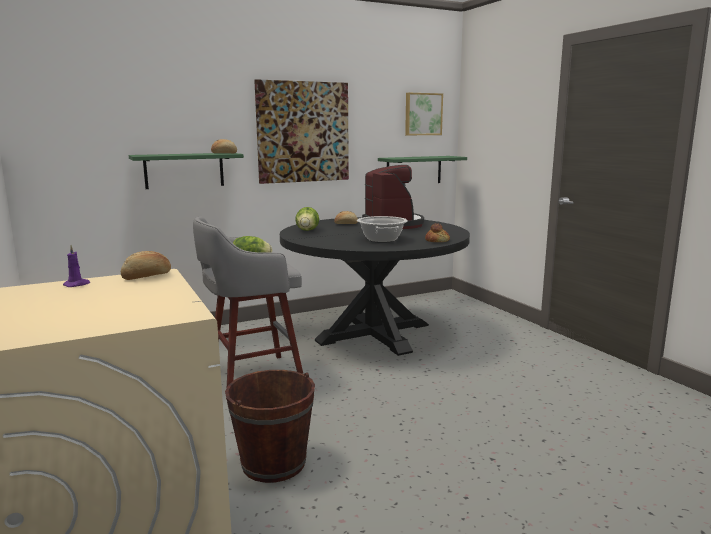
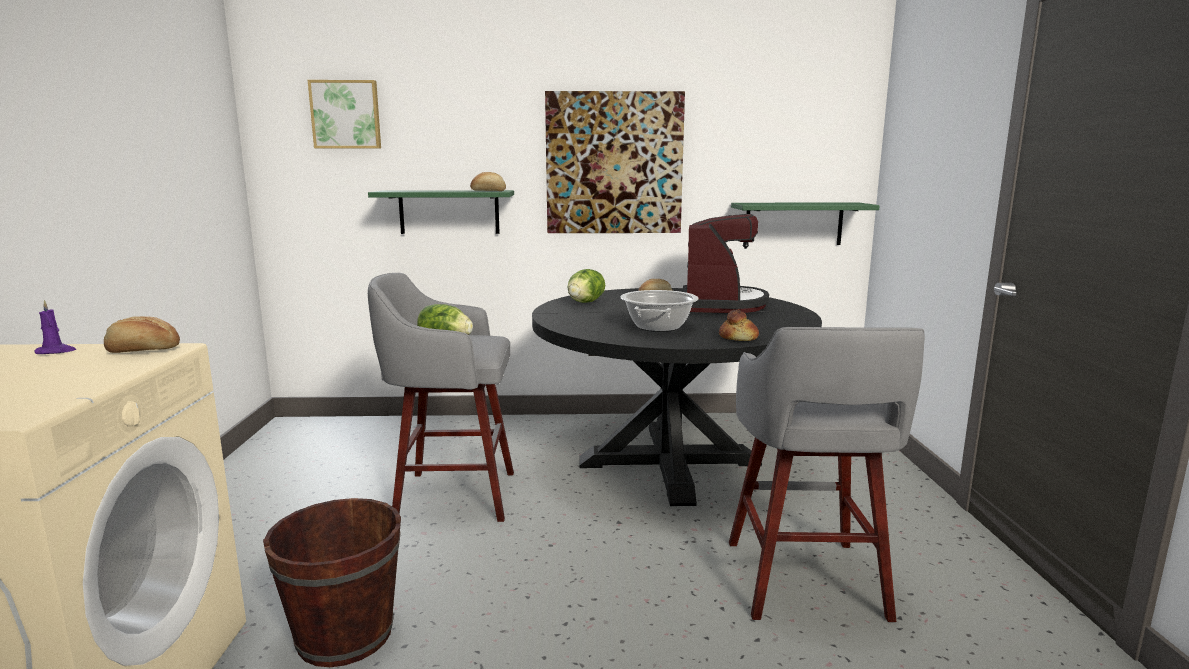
camera: 25 degrees right, 0 degrees up
picture [405,93,443,135] -> picture moved to [308,80,381,149]
none -> grey stool [729,327,925,622]

